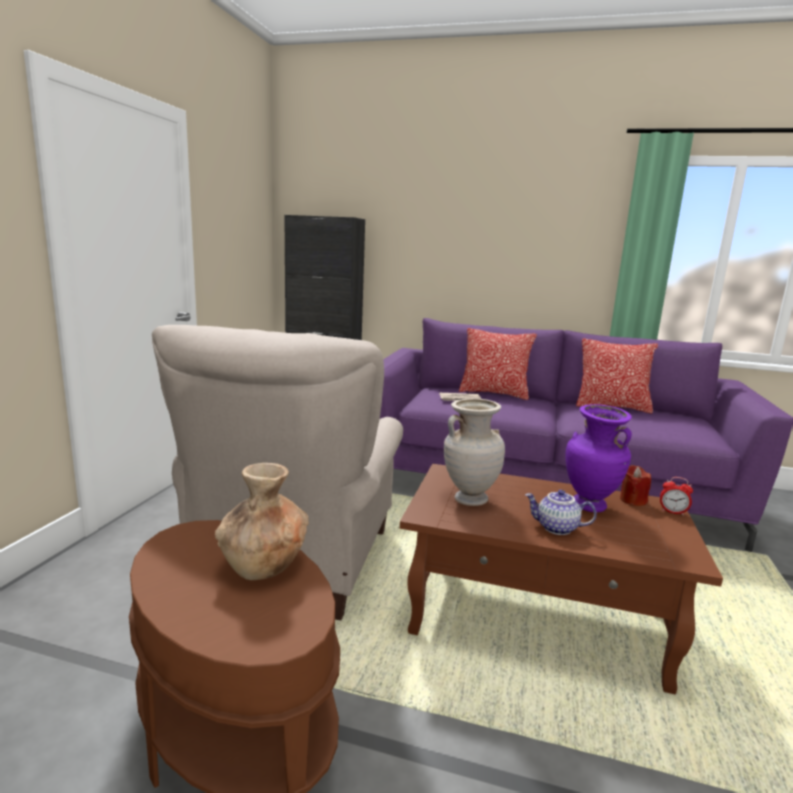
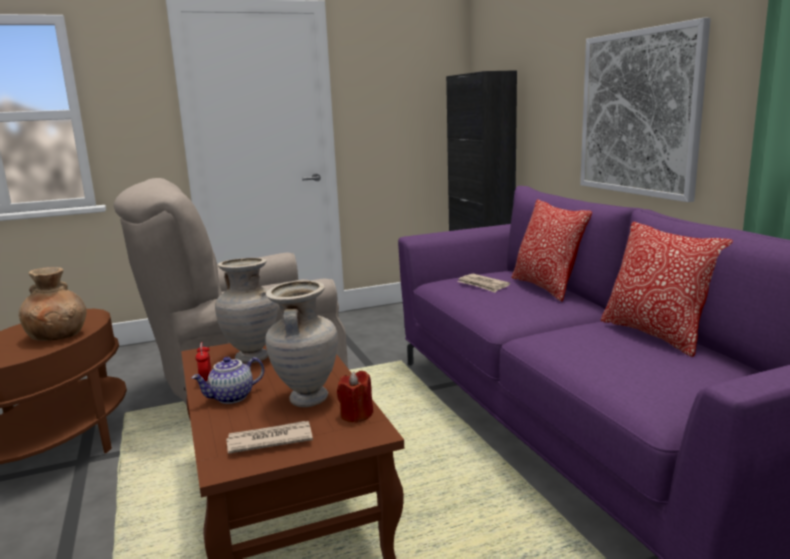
camera: 55 degrees right, 0 degrees up
teapot [525,490,597,535] -> teapot turned 105 degrees counterclockwise [191,357,264,404]
purple vase [565,404,632,513] -> beige vase [265,280,338,407]
alarm clock [660,477,693,515] -> alarm clock moved to [196,342,211,381]
none -> newspaper [226,421,313,453]
none -> picture [580,18,711,202]

